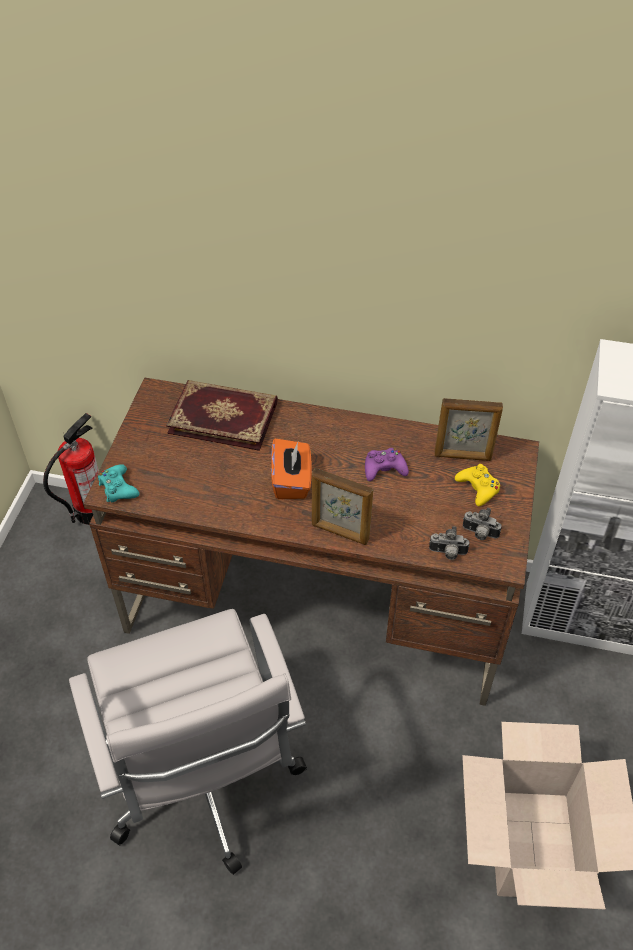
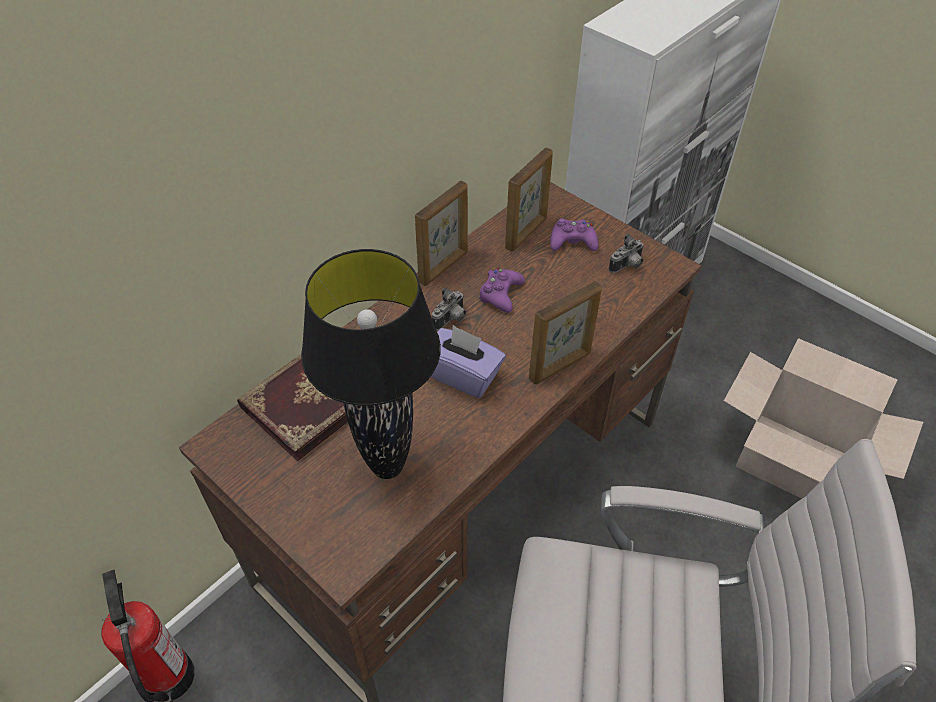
camera: 60 degrees left, 0 degrees up
turquoise game controller [98,464,139,502] -> none
orange tissue box [271,439,312,499] -> purple tissue box [431,325,506,398]
camera [429,526,470,560] -> camera moved to [432,287,466,330]
yellow game controller [455,464,500,506] -> purple game controller [550,218,599,251]
none -> black table lamp [301,249,441,479]
none -> picture frame [415,181,468,286]

